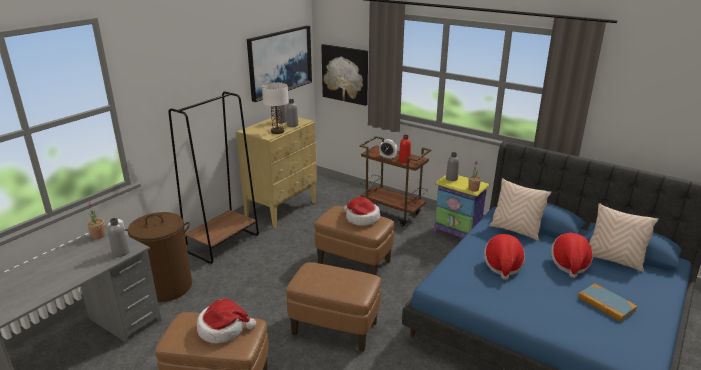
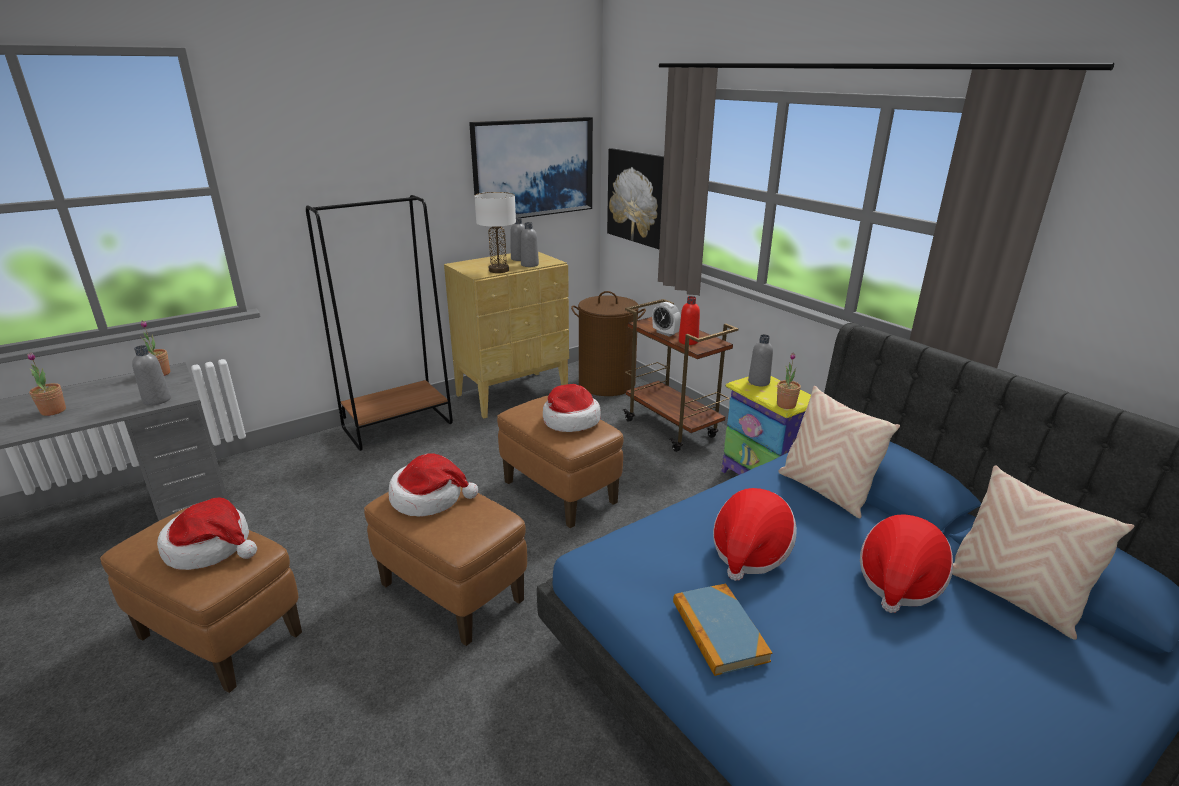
camera: 20 degrees right, 0 degrees up
brown laundry basket [124,212,192,302] -> brown laundry basket moved to [571,291,646,396]
book [578,283,638,322] -> book moved to [673,584,772,676]
none -> potted plant [27,352,66,416]
none -> hat [389,453,478,517]

